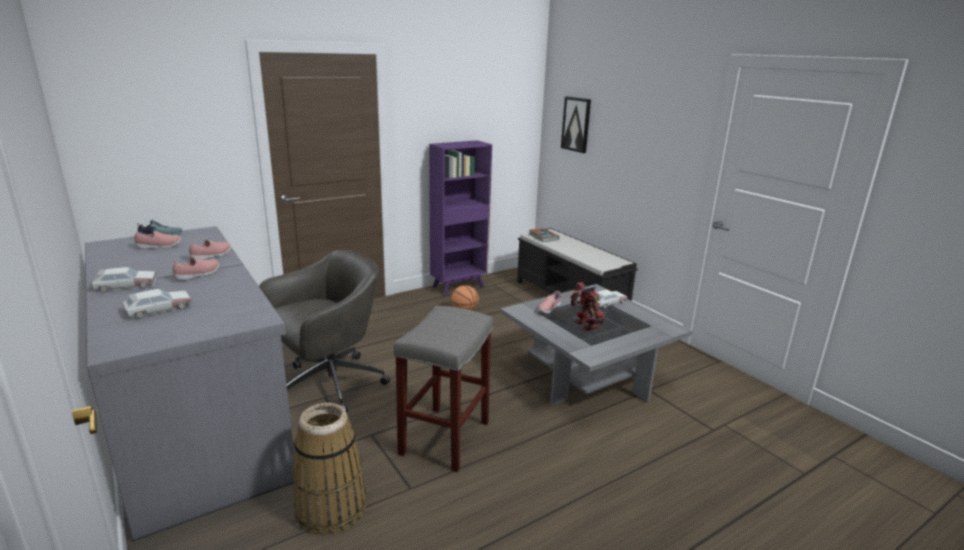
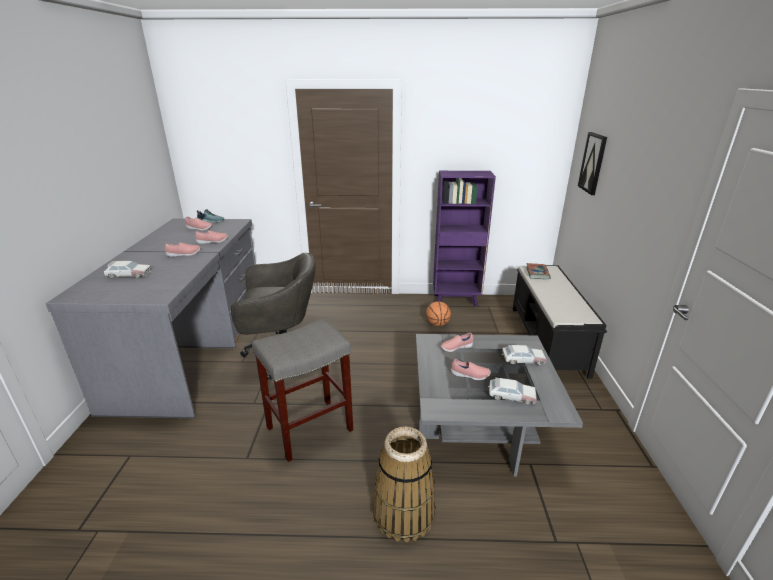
camera: 35 degrees right, 5 degrees up
toy car [92,267,157,292] -> toy car moved to [488,377,537,405]
basket [292,403,367,536] -> basket moved to [373,426,435,542]
toy robot [570,282,605,330] -> pink shoe [451,359,491,380]

